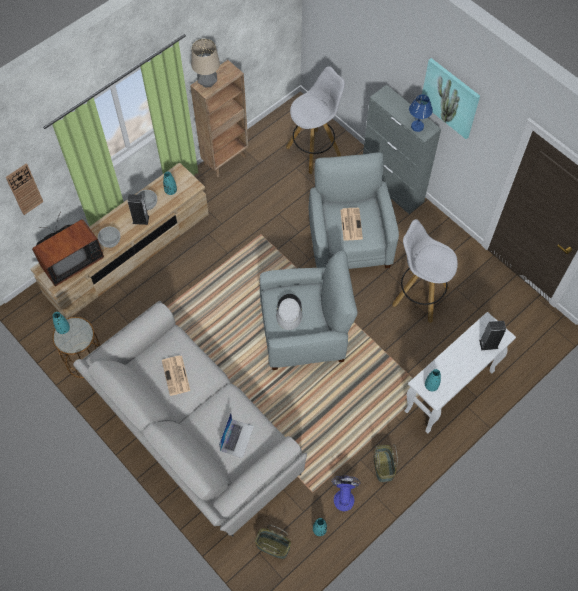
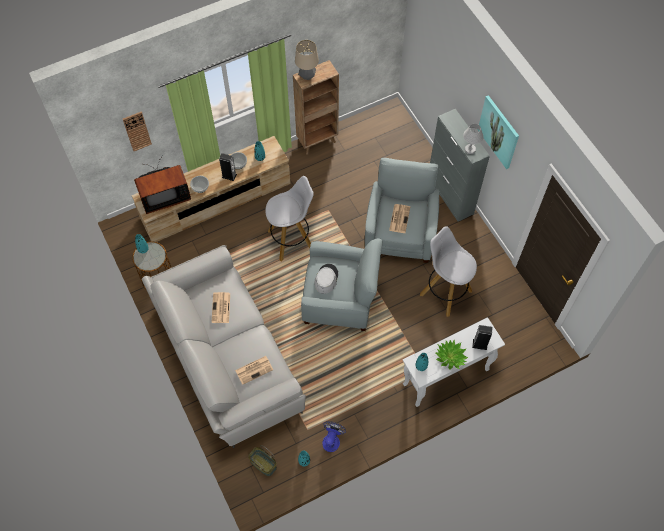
camera: 15 degrees right, 0 degrees up
laptop [219,413,254,458] -> newspaper [235,356,273,385]
white stool [286,66,345,174] -> white stool moved to [265,176,314,262]
basket [374,444,398,482] -> none
blue table lamp [409,94,433,132] -> white table lamp [463,124,484,154]
none -> potted plant [436,340,468,370]

